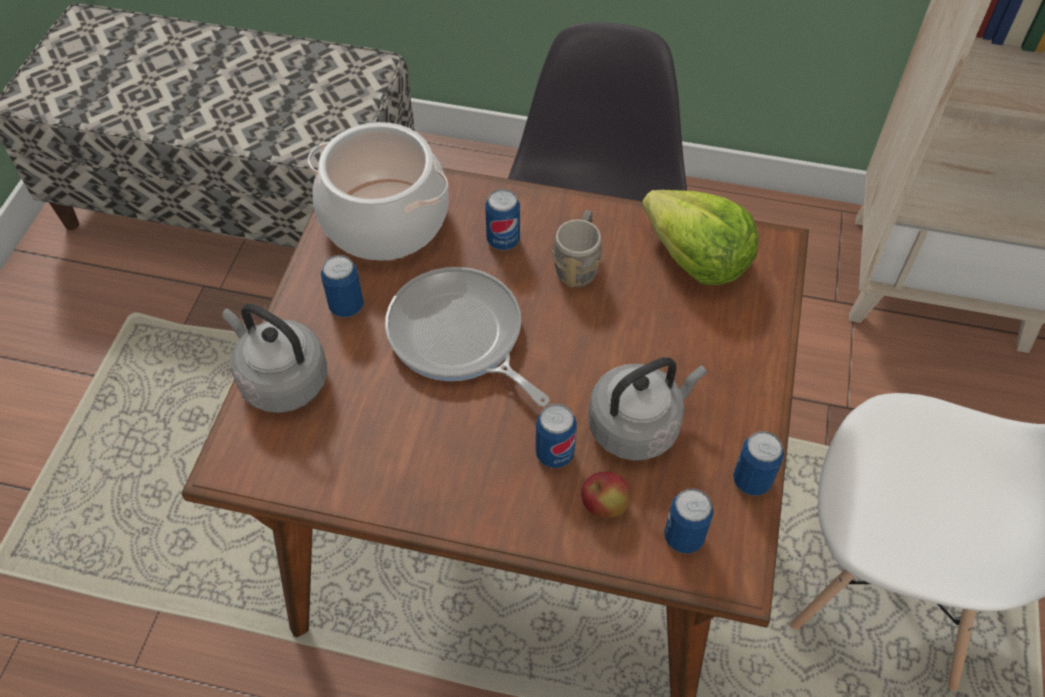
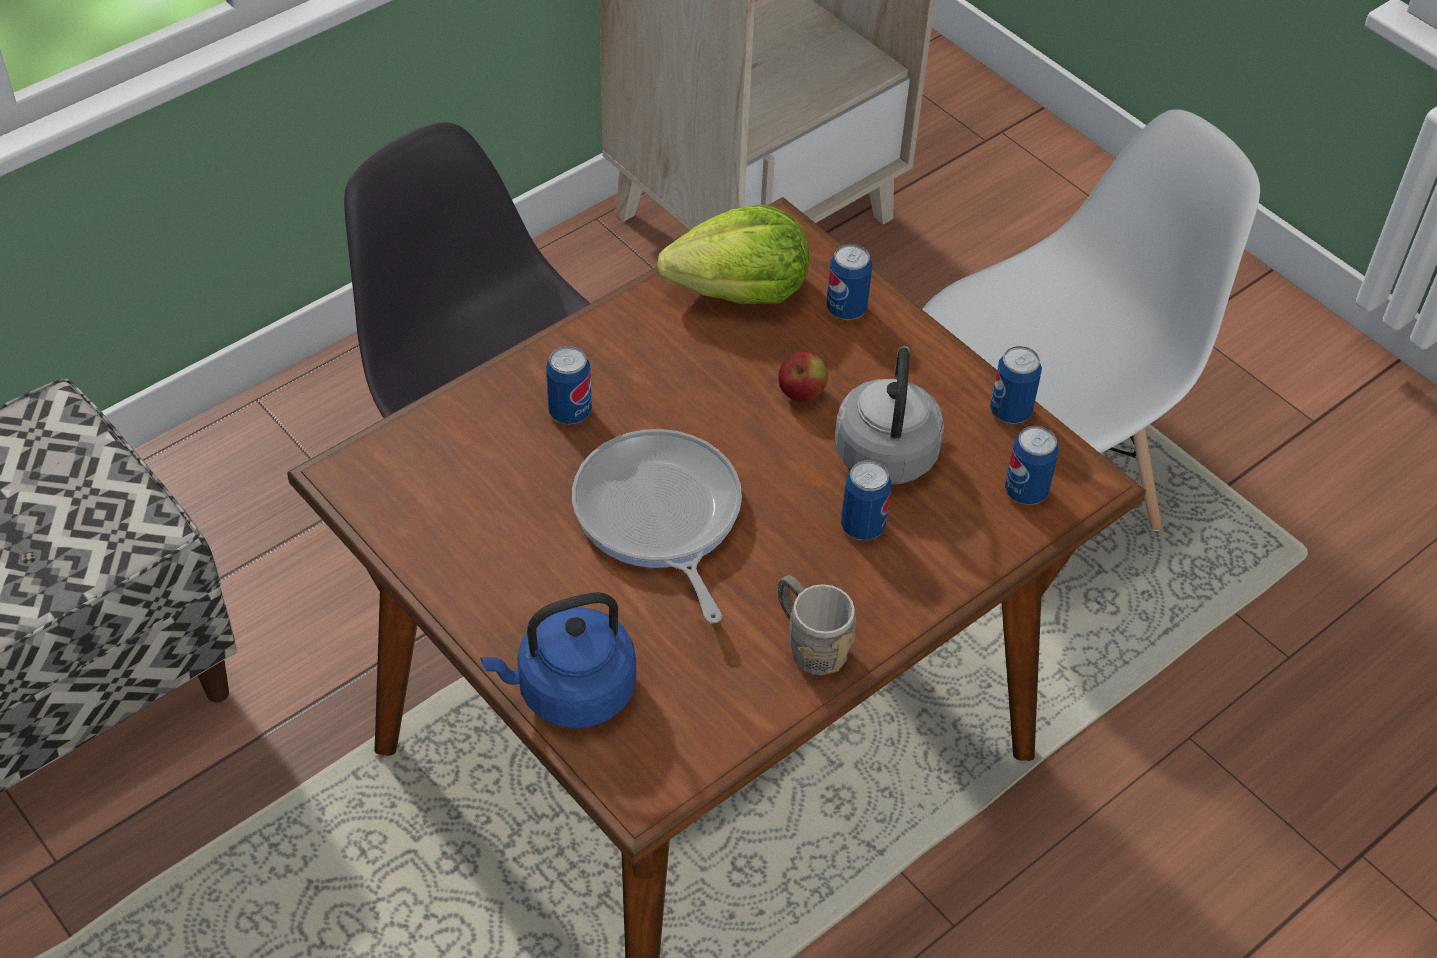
camera: 55 degrees left, 5 degrees down
grey kettle [223,304,328,413] -> blue kettle [481,592,636,729]
cooking pot [308,122,449,260] -> none
can [321,255,364,318] -> can moved to [827,244,872,320]
frying pan [385,267,550,407] -> frying pan turned 75 degrees clockwise [572,429,742,623]
grey mug [552,210,602,287] -> grey mug moved to [778,575,856,675]
apple [581,472,631,518] -> apple moved to [778,352,828,402]

